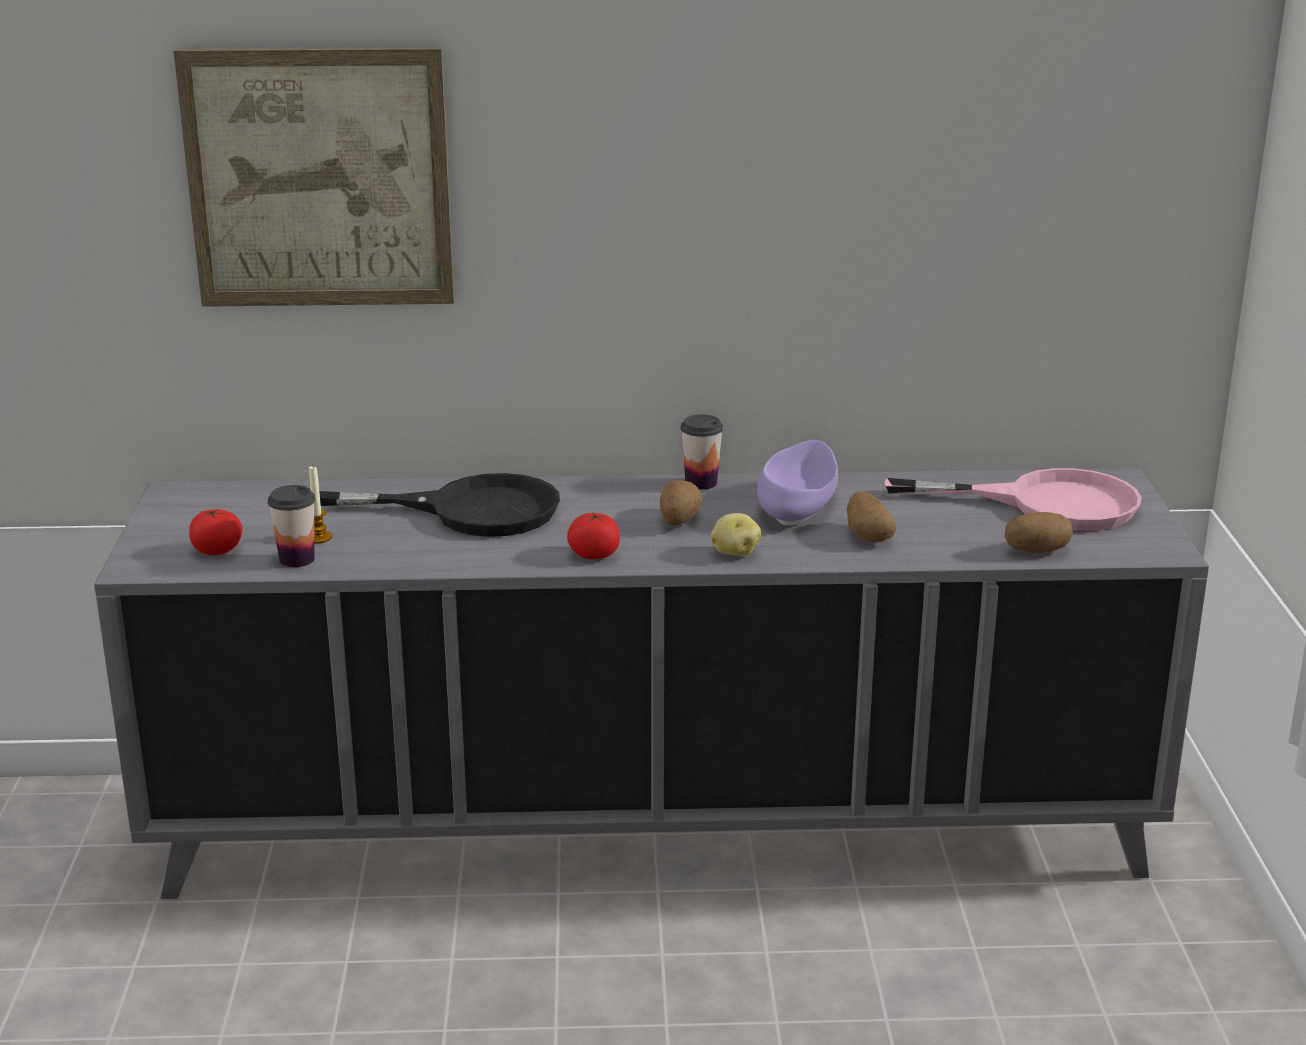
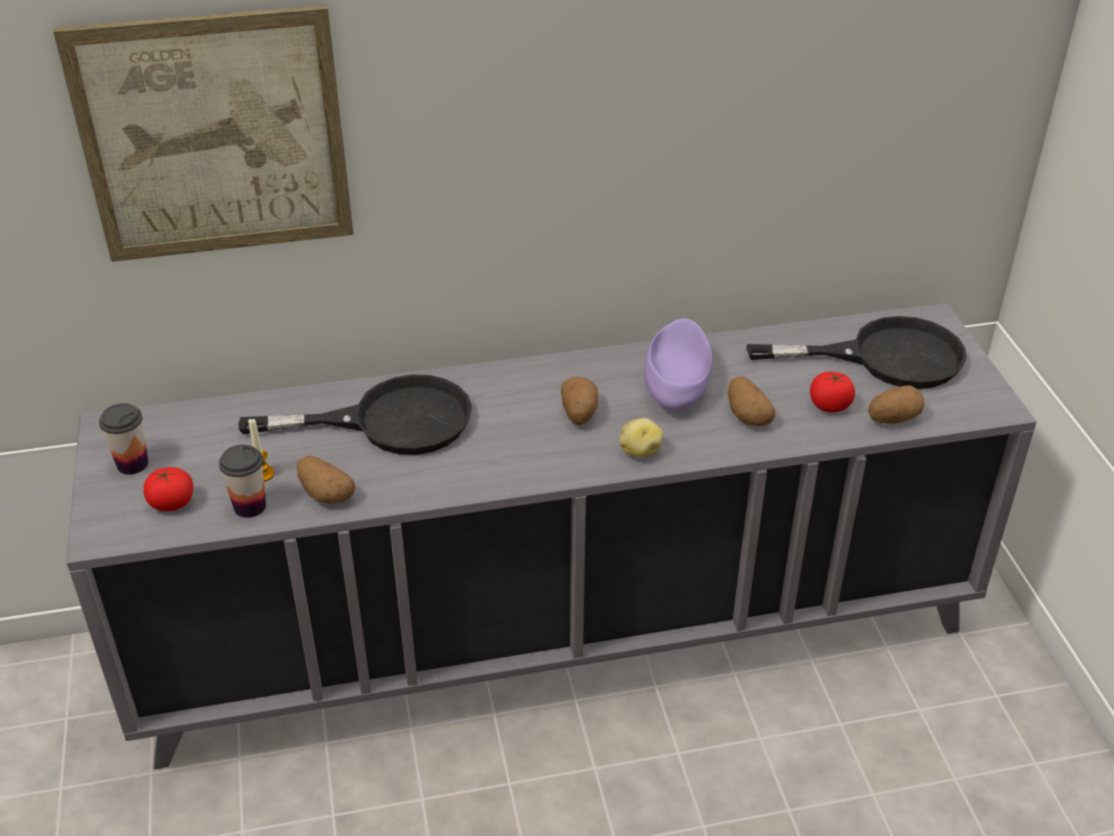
camera: 10 degrees left, 15 degrees up
tomato [567,513,620,559] -> tomato moved to [810,372,855,413]
cup [681,414,723,490] -> cup moved to [99,403,148,475]
pink frying pan [885,468,1142,531] -> black frying pan [746,316,967,389]
none -> potato [297,456,355,504]

